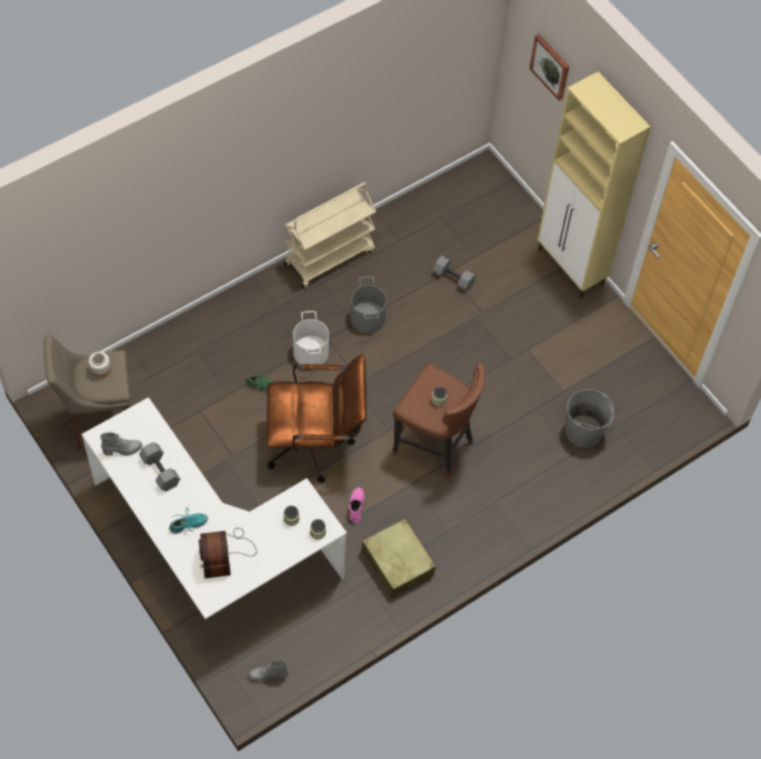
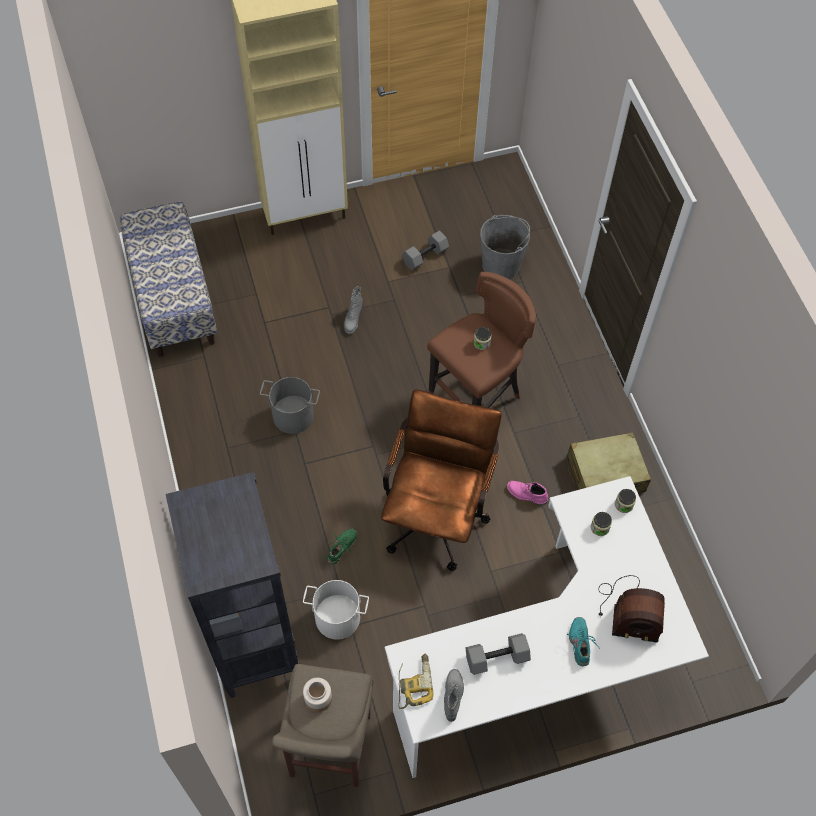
camera: 70 degrees left, 0 degrees up
grey boot [249,660,289,682] -> grey boot moved to [344,286,363,334]
beige cart [284,182,376,289] -> none
white bucket [293,311,329,365] -> white bucket moved to [303,580,369,640]
grey dumbbell [433,256,476,291] -> grey dumbbell moved to [402,230,449,270]
picture [530,34,569,101] -> none
none -> bench [120,201,217,357]
none -> black bookcase [166,472,299,698]
none -> power drill [398,654,433,709]

